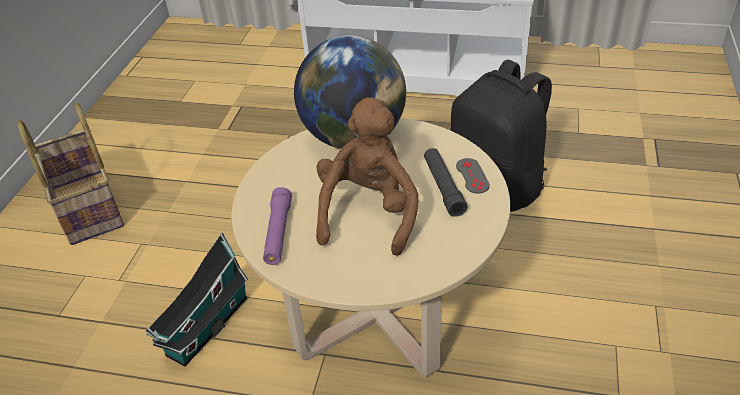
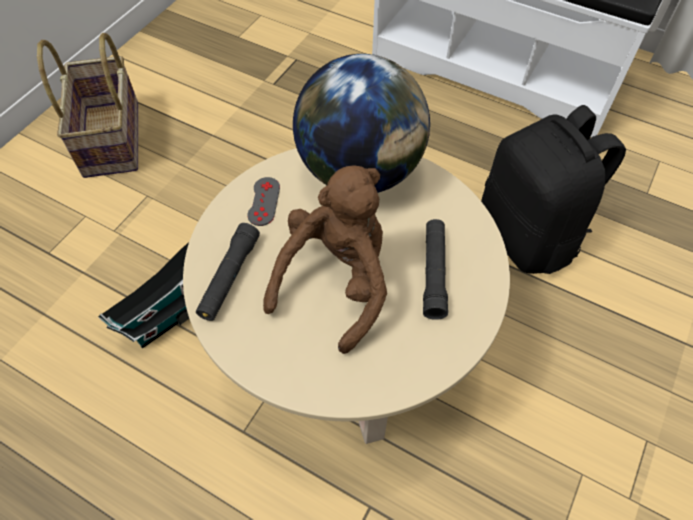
camera: 15 degrees right, 15 degrees up
purple flashlight [263,187,292,265] -> black flashlight [196,223,260,321]
grey game controller [456,158,490,194] -> grey game controller moved to [247,177,280,226]

